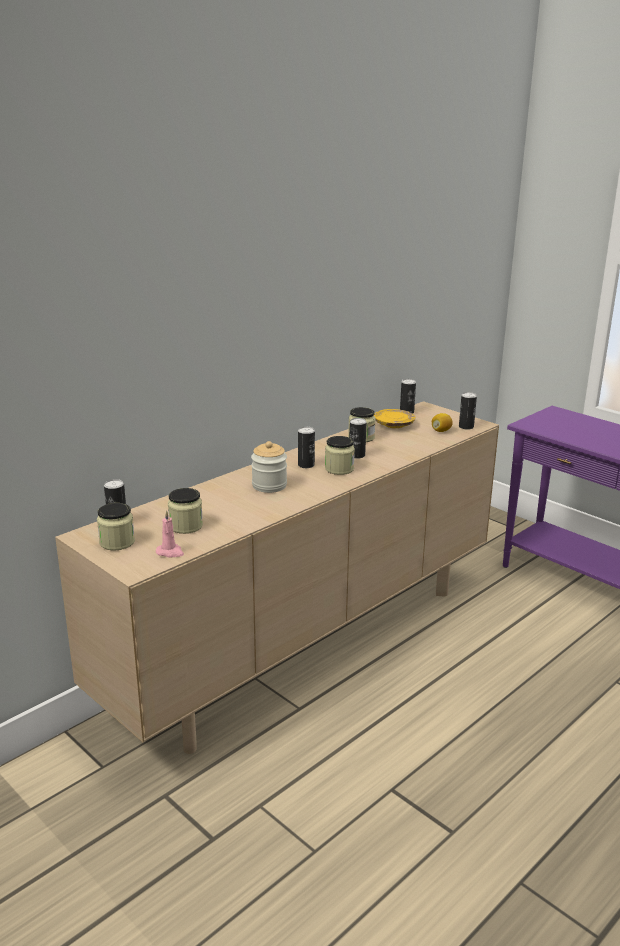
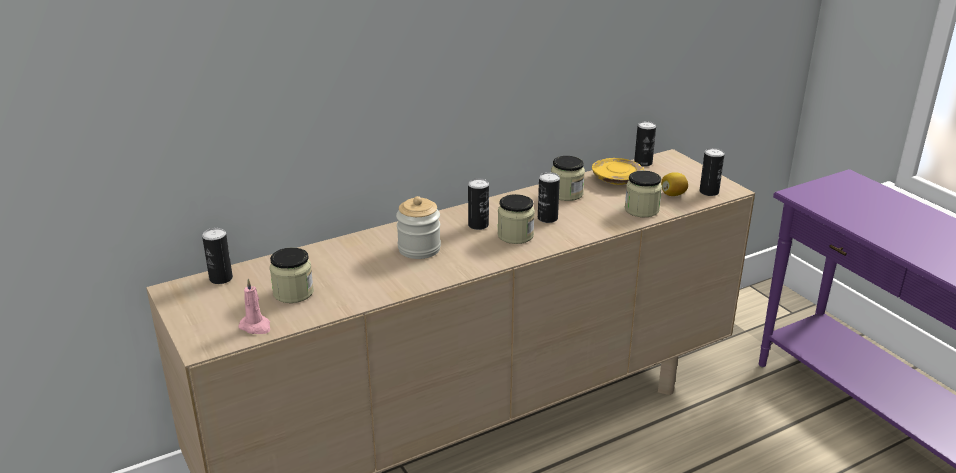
camera: 15 degrees right, 5 degrees up
jar [97,503,135,550] -> jar moved to [625,171,662,217]

